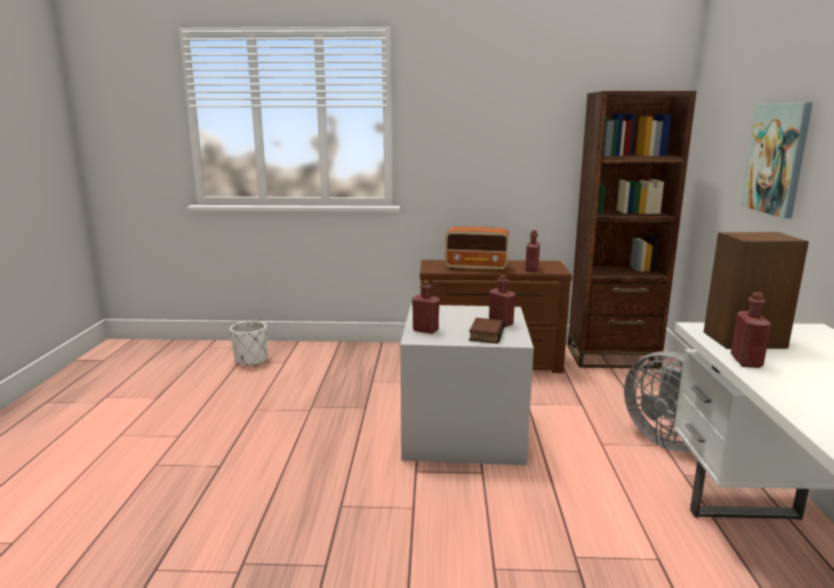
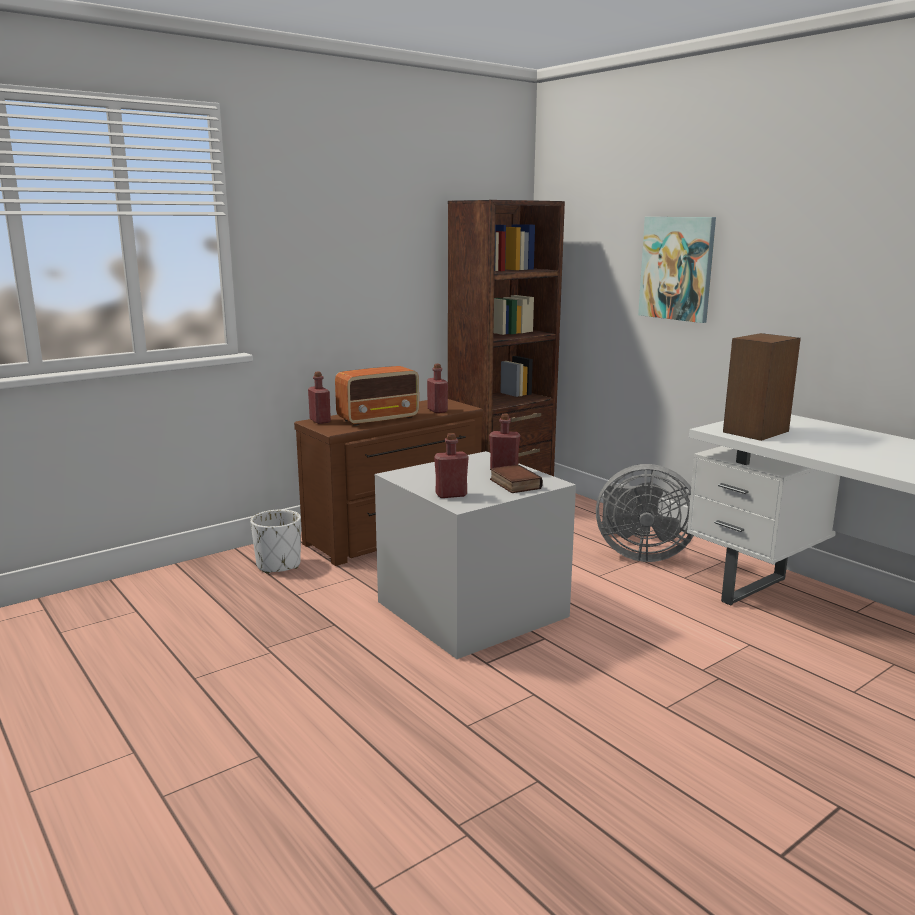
camera: 40 degrees left, 0 degrees up
white planter [230,321,267,367] -> white planter moved to [250,510,301,574]
red bottle [731,292,771,368] -> red bottle moved to [308,371,331,424]

